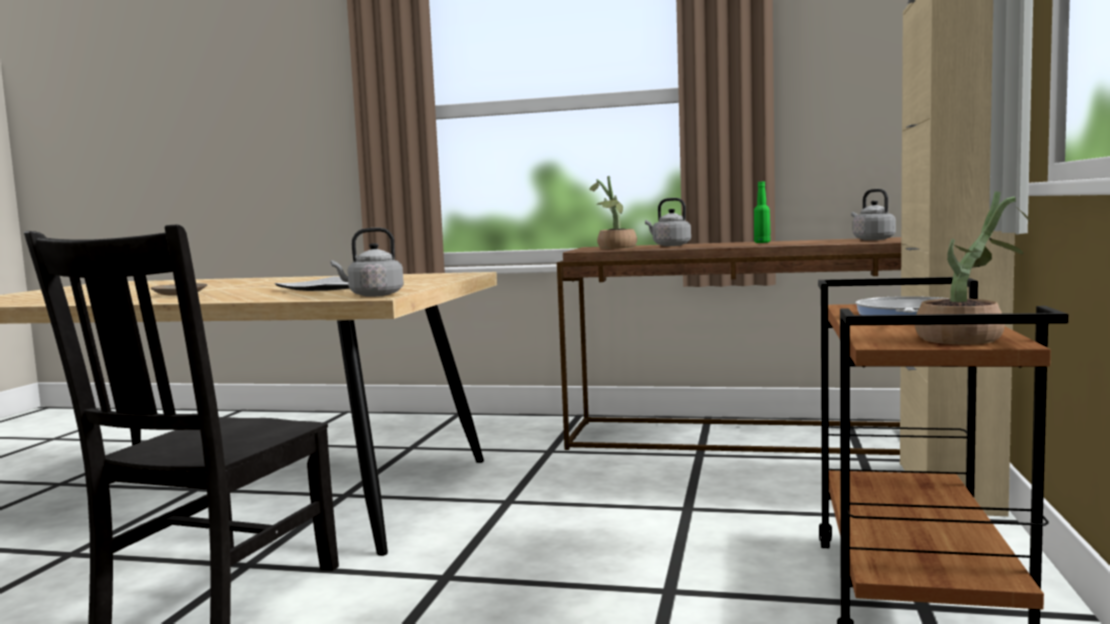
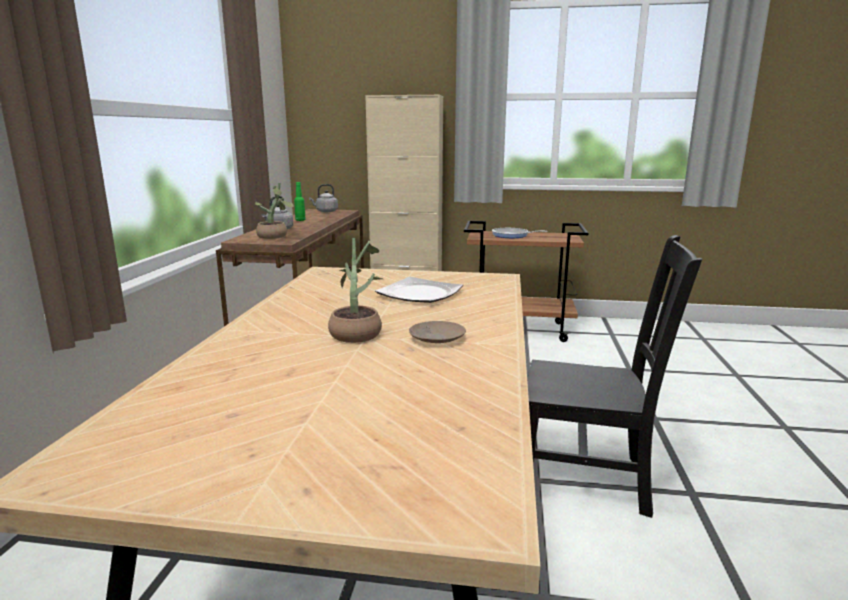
camera: 95 degrees left, 10 degrees up
grey kettle [331,228,404,297] -> none
potted plant [915,191,1030,345] -> potted plant moved to [328,238,383,343]

